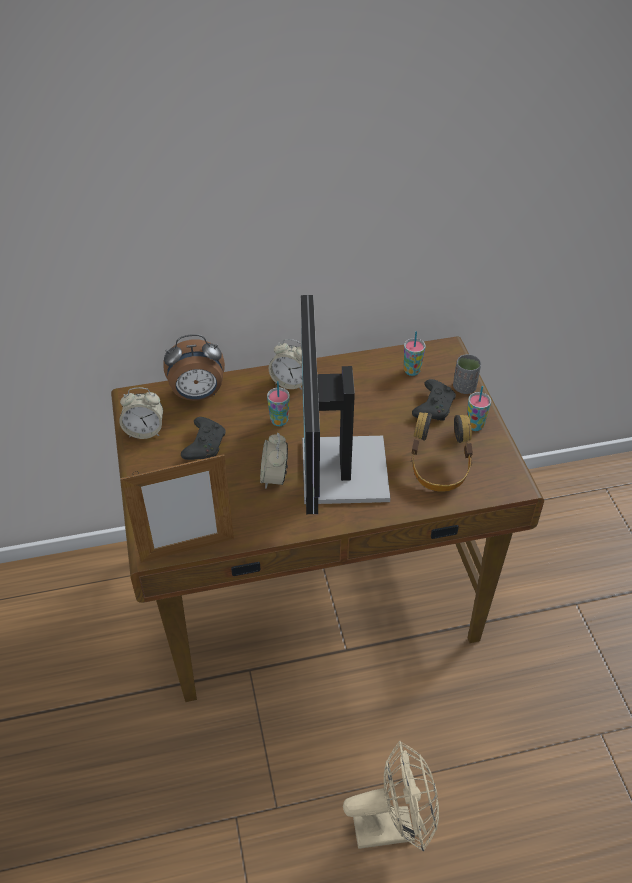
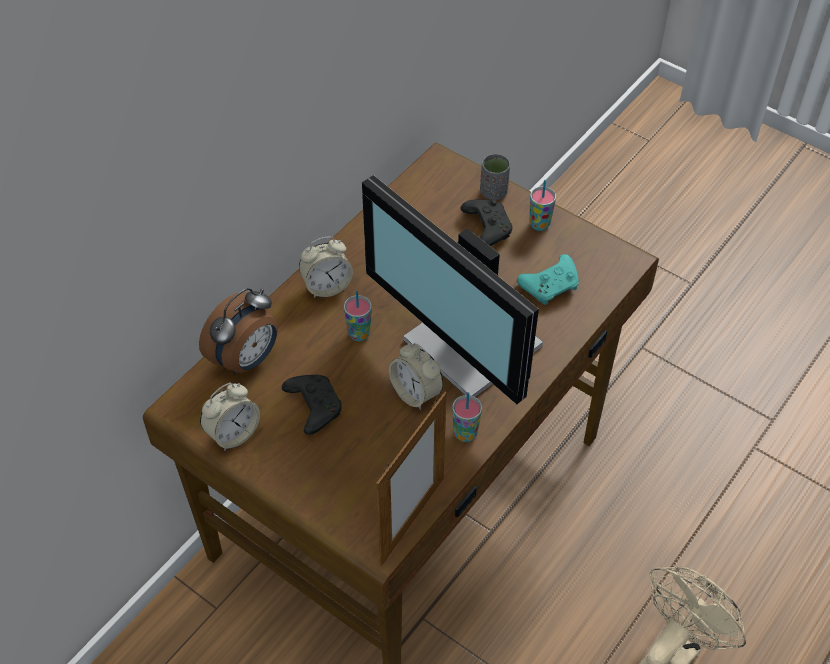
camera: 40 degrees left, 5 degrees up
cup [404,331,425,376] -> cup moved to [452,392,482,442]
headphones [411,412,473,492] -> turquoise game controller [517,254,579,305]

